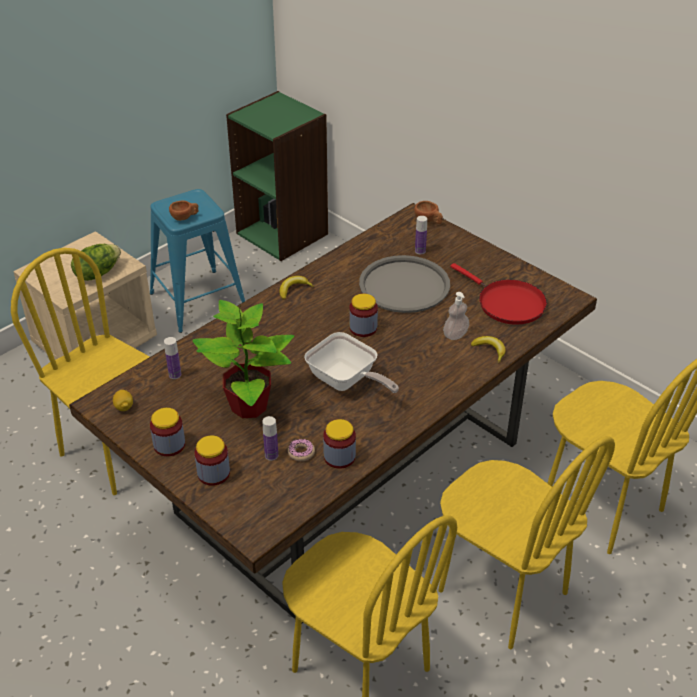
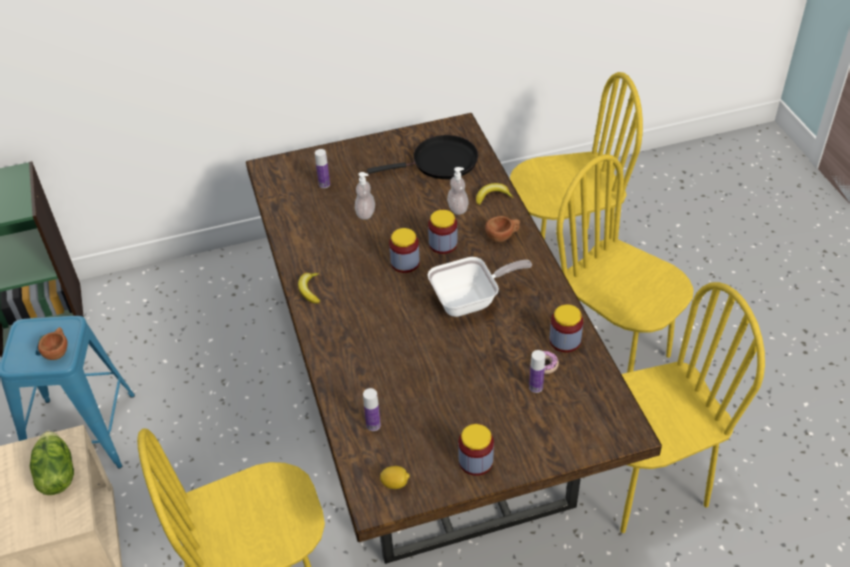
camera: 60 degrees left, 5 degrees up
potted plant [192,300,294,418] -> none
jar [195,435,230,486] -> jar moved to [428,210,458,254]
grey tray [359,255,450,313] -> soap dispenser [355,172,375,220]
brown cup [414,201,443,224] -> brown cup moved to [485,216,520,242]
yellow chair [438,436,615,649] -> yellow chair turned 120 degrees counterclockwise [556,154,694,373]
red frying pan [450,263,547,325] -> black frying pan [367,135,478,179]

